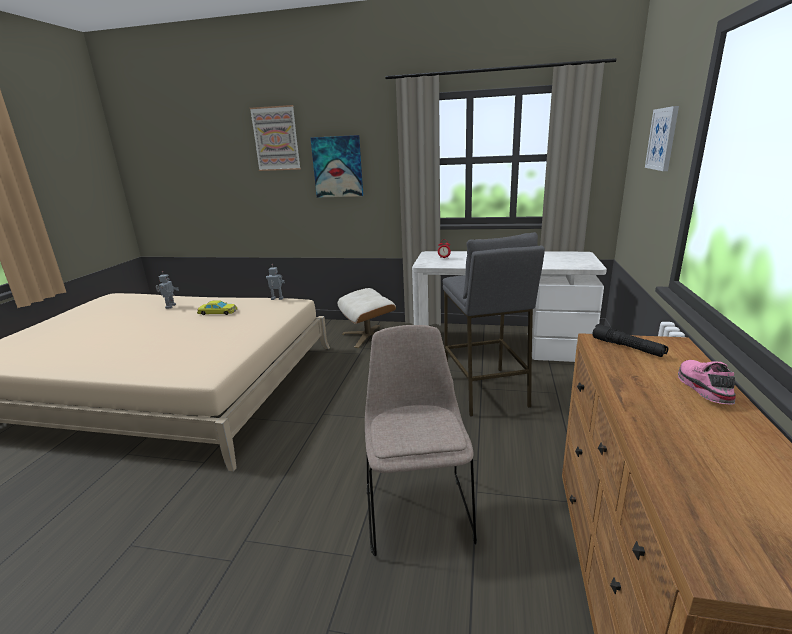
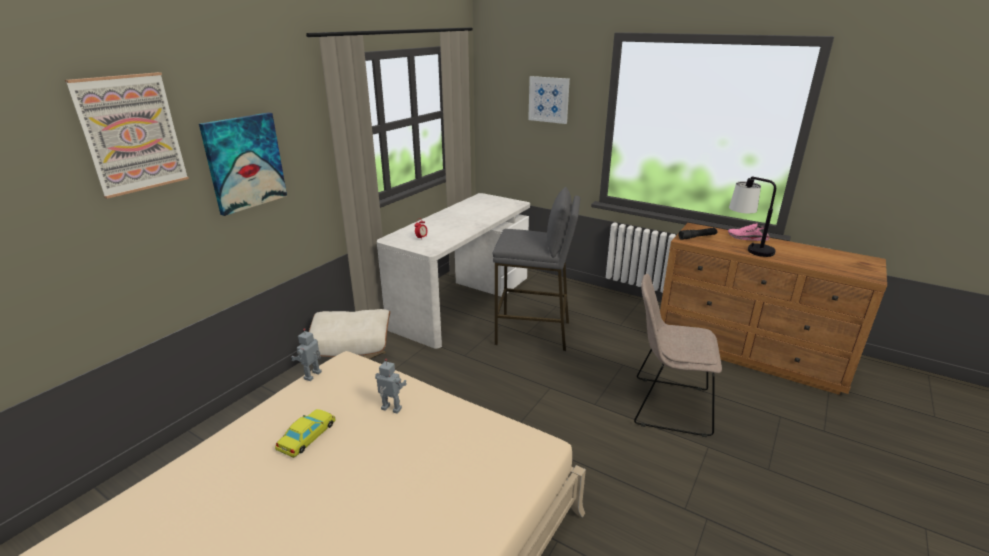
camera: 70 degrees left, 5 degrees up
toy robot [156,271,179,309] -> toy robot moved to [375,359,407,414]
none -> table lamp [729,176,776,257]

